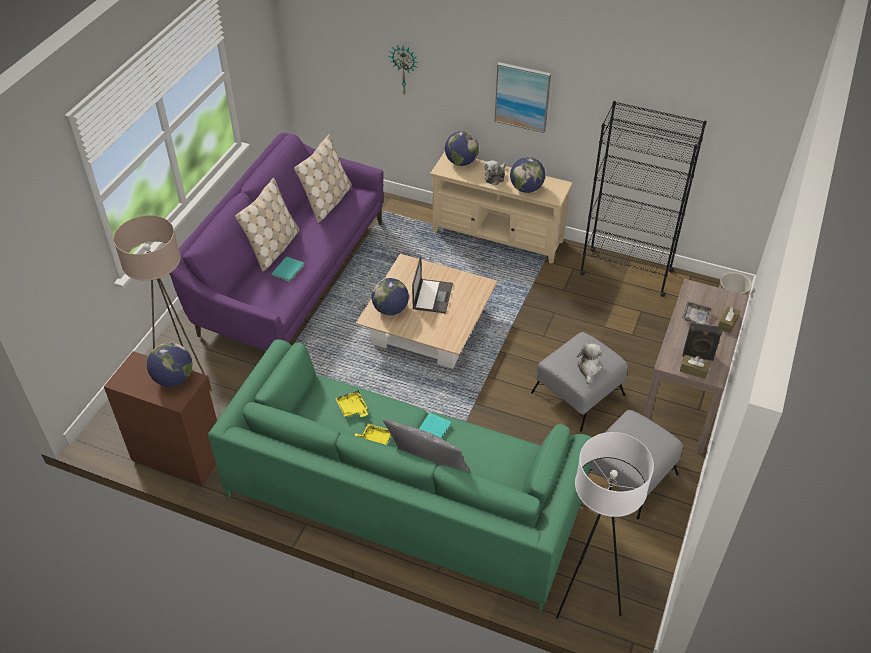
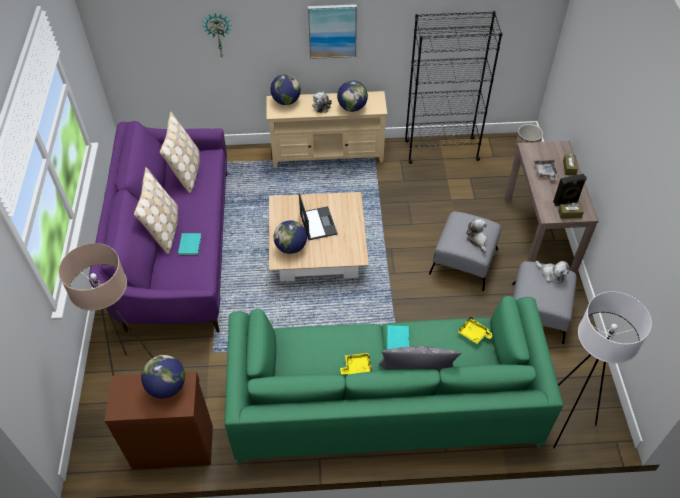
camera: 25 degrees left, 5 degrees up
yellow tray [335,390,368,417] -> yellow tray moved to [457,316,492,344]
none -> plush toy [535,261,569,284]

